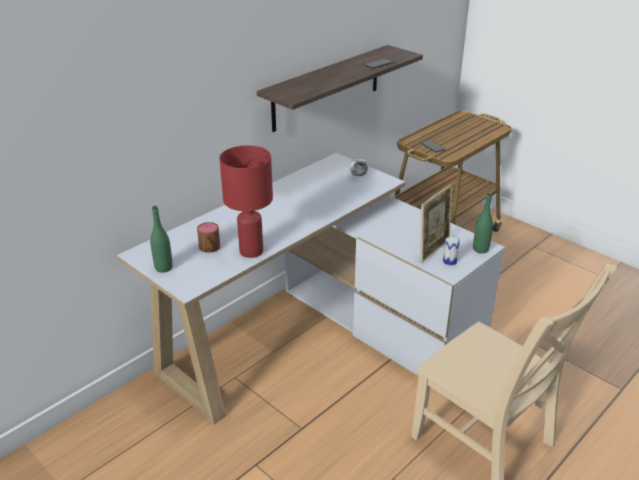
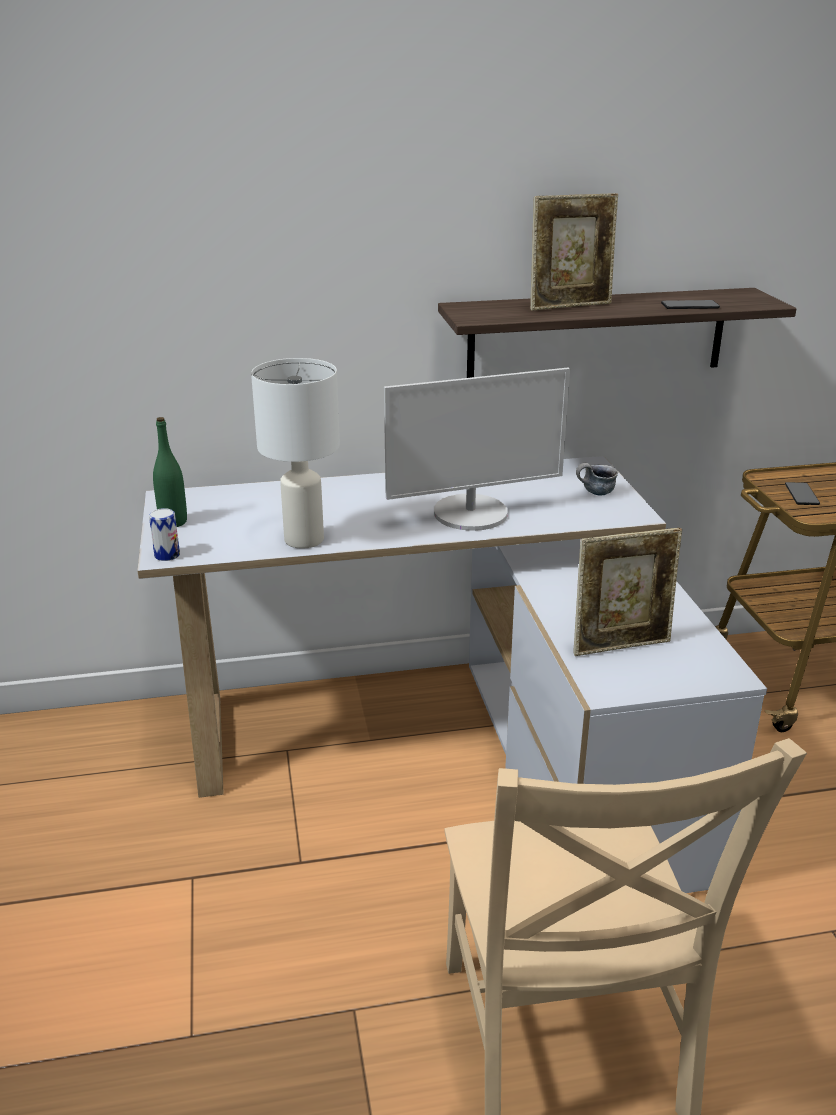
camera: 35 degrees right, 5 degrees down
brown mug [197,222,220,253] -> none
red table lamp [219,145,273,258] -> white table lamp [251,358,340,549]
can [443,236,460,265] -> can moved to [149,508,180,561]
green bottle [473,193,493,253] -> none
none -> monitor [384,368,570,531]
none -> picture frame [530,193,618,311]

